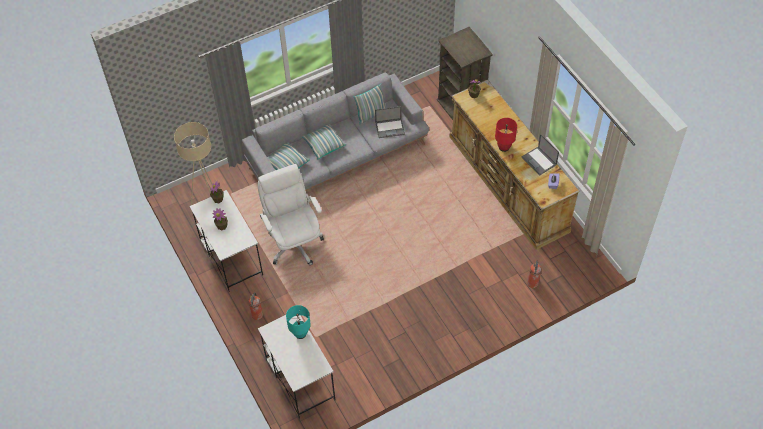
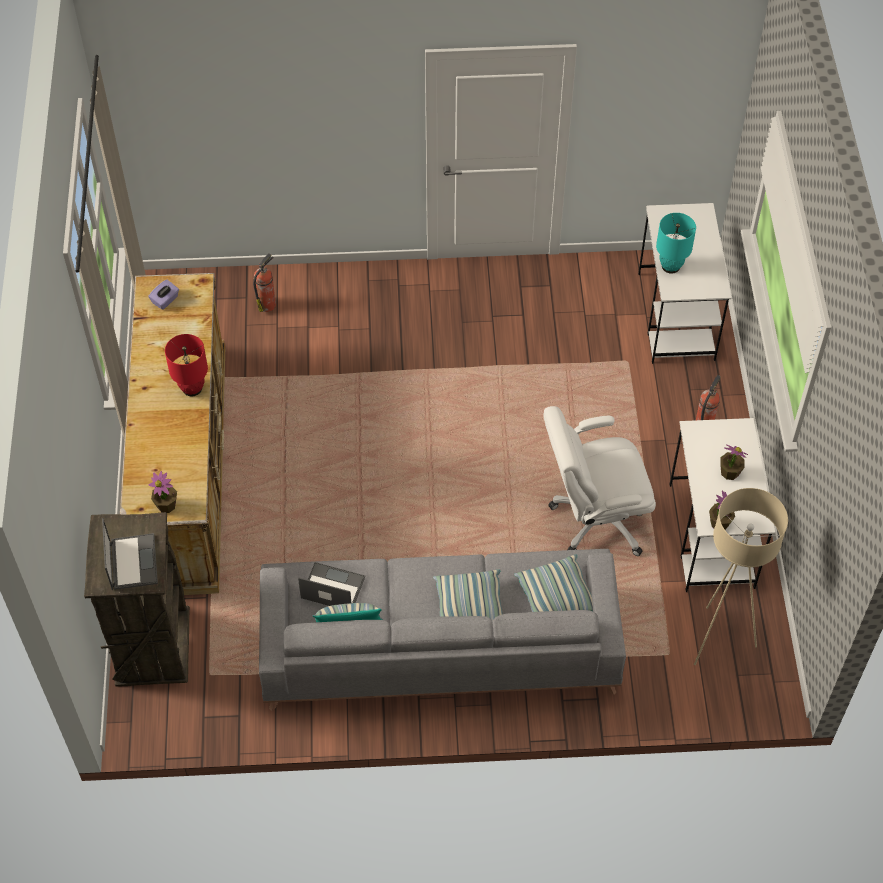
camera: 155 degrees left, 0 degrees up
white office chair [258,164,324,265] -> white office chair turned 75 degrees clockwise [543,406,656,556]
laptop [522,134,559,176] -> laptop moved to [102,518,158,590]

